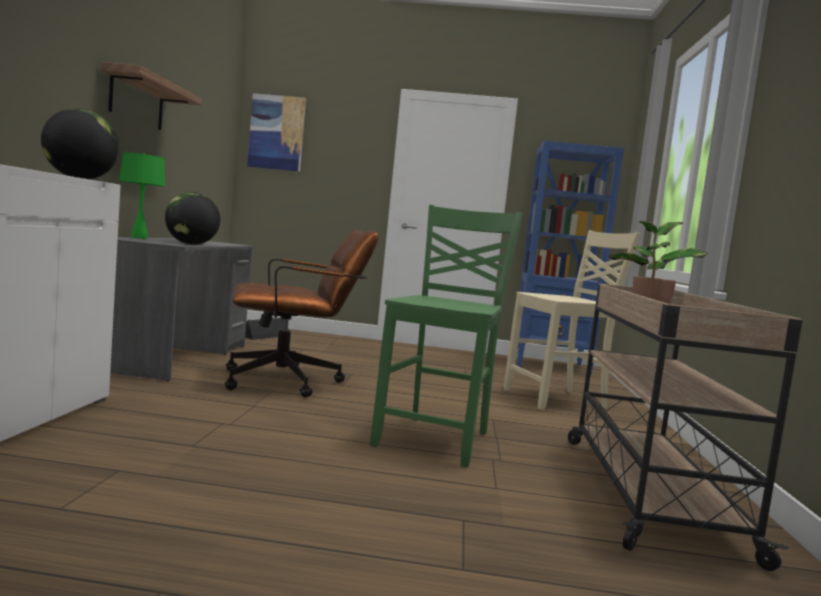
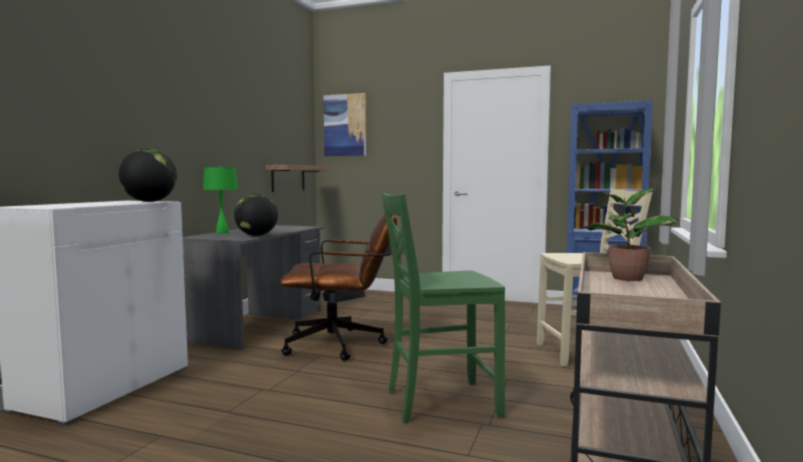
camera: 15 degrees right, 0 degrees up
shelf [101,62,201,130] -> shelf moved to [266,165,327,192]
green chair [370,205,523,467] -> green chair turned 135 degrees counterclockwise [381,191,505,423]

